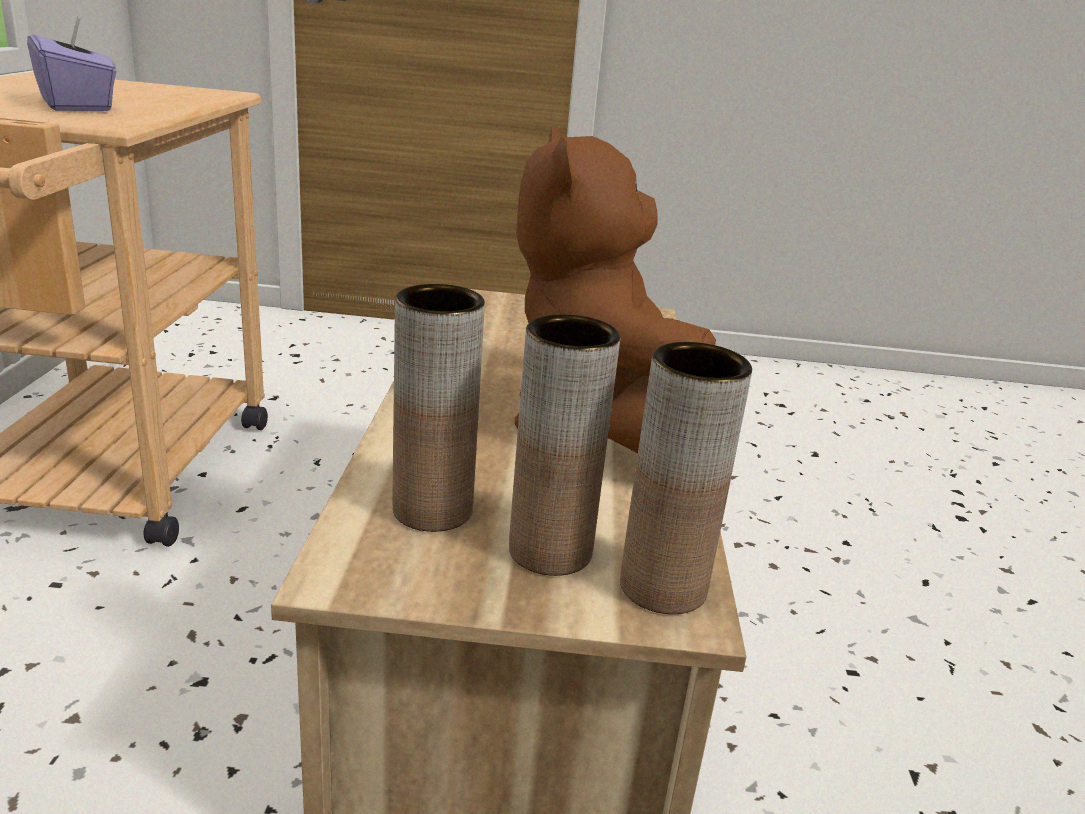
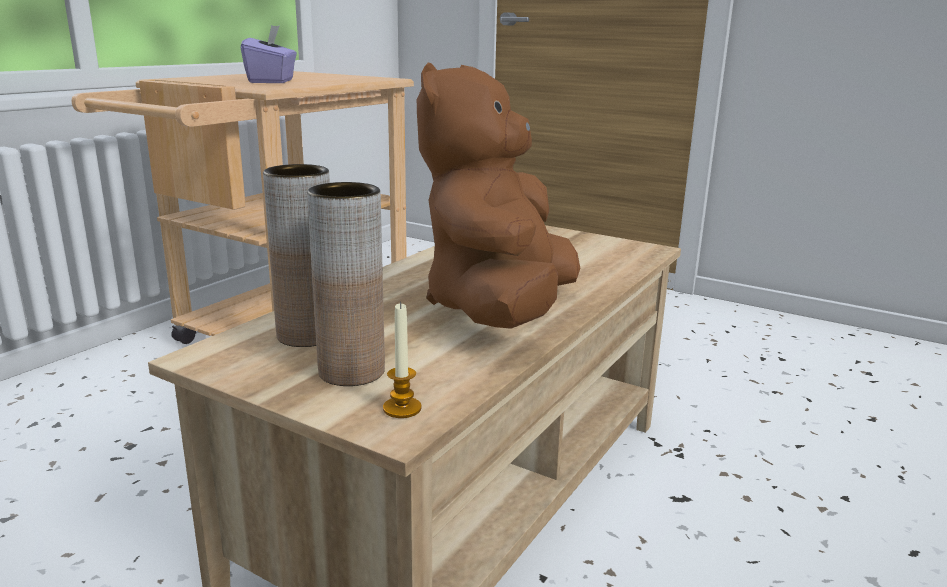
camera: 30 degrees right, 5 degrees down
brown vase [620,342,752,614] -> candle [383,302,422,418]

